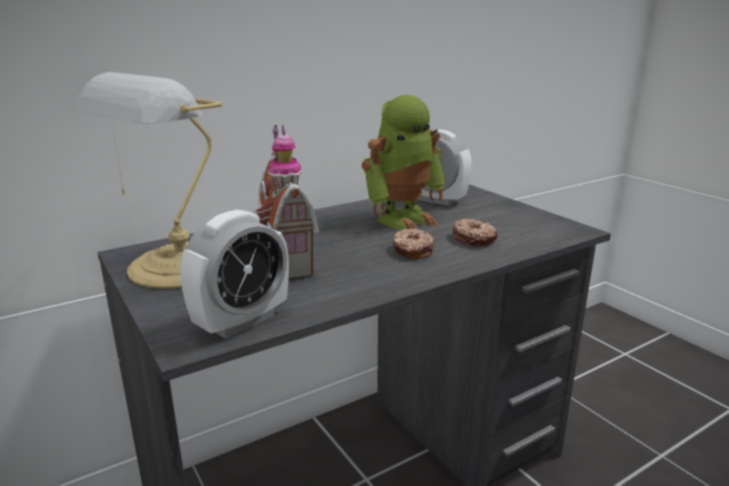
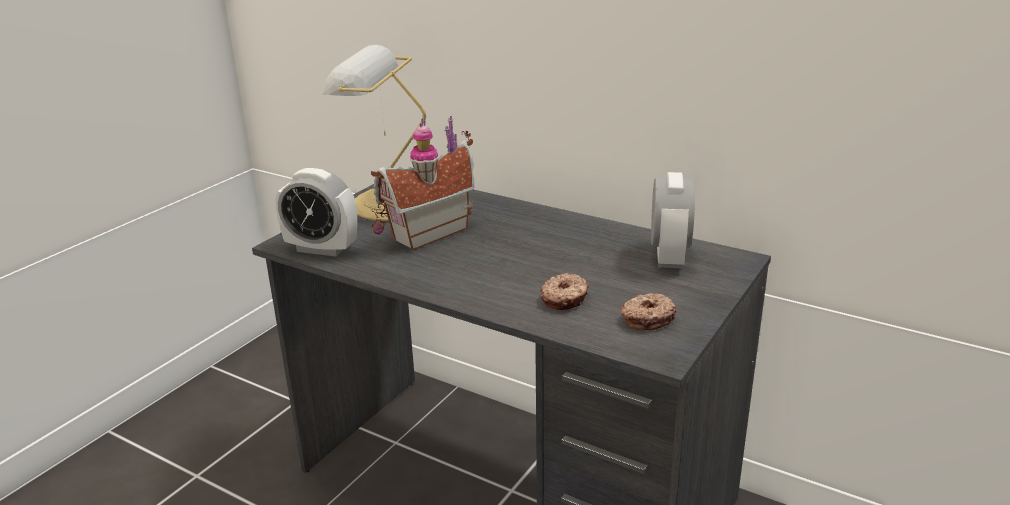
camera: 65 degrees right, 5 degrees up
toy robot [362,95,446,230] -> none
donut [393,228,435,259] -> donut moved to [621,293,677,331]

